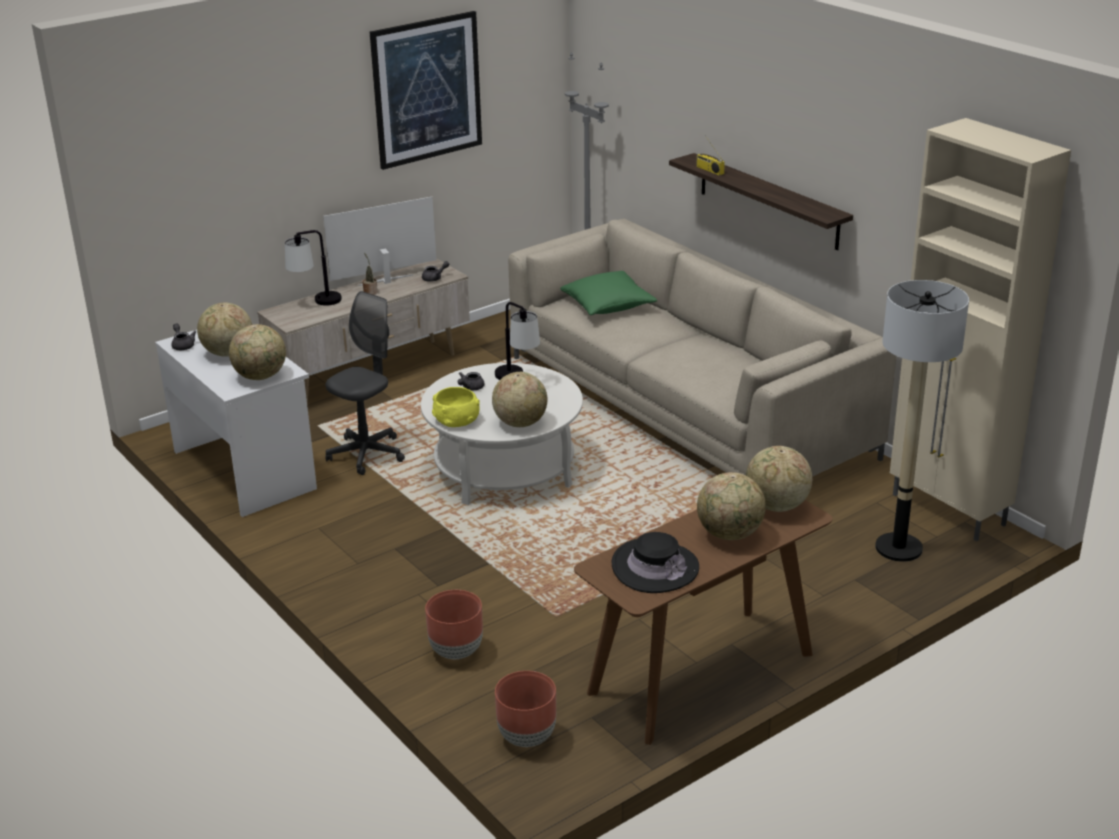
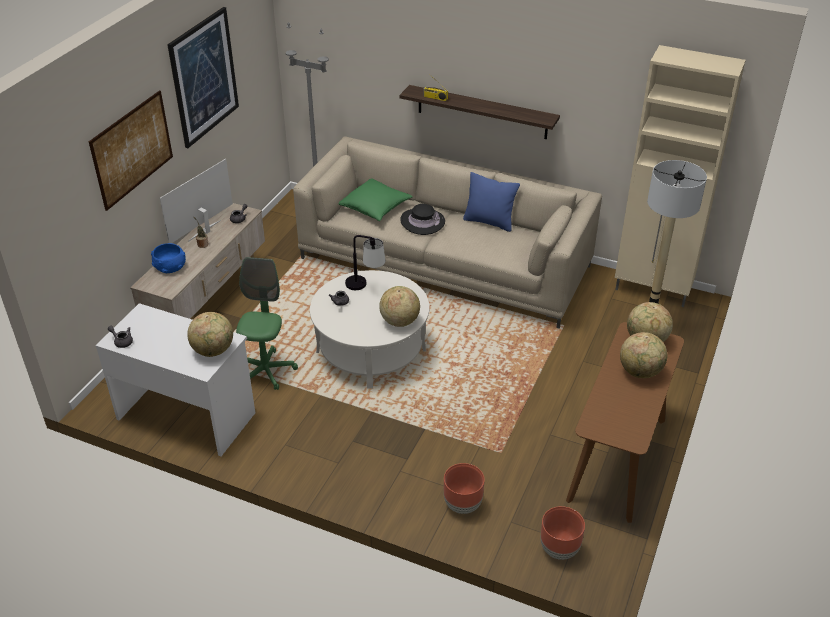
camera: 30 degrees left, 10 degrees up
globe [197,303,252,357] -> none
table lamp [285,230,342,306] -> blue bowl [151,243,186,273]
grey office chair [325,291,405,475] -> green office chair [236,257,298,390]
yellow bowl [432,387,480,427] -> none
black hat [612,532,699,593] -> black hat moved to [400,204,445,235]
none -> picture [89,91,173,211]
none -> blue pillow [463,172,520,232]

